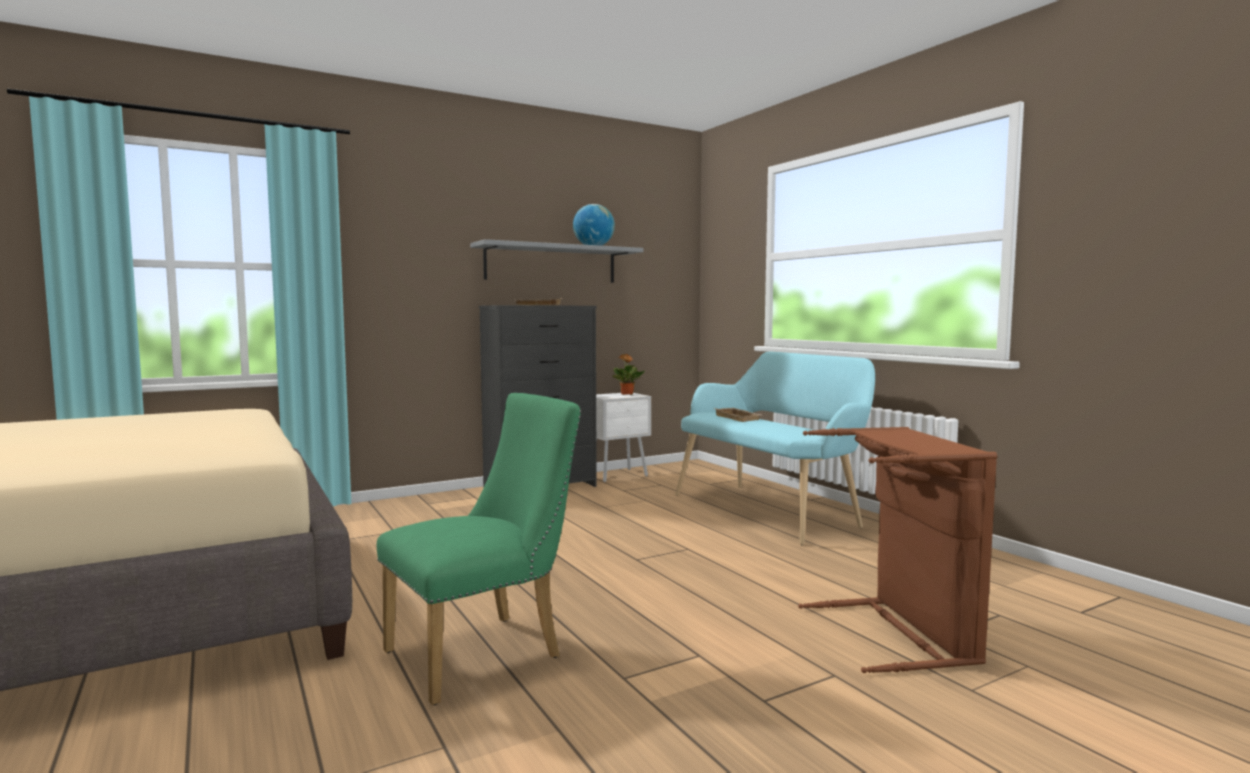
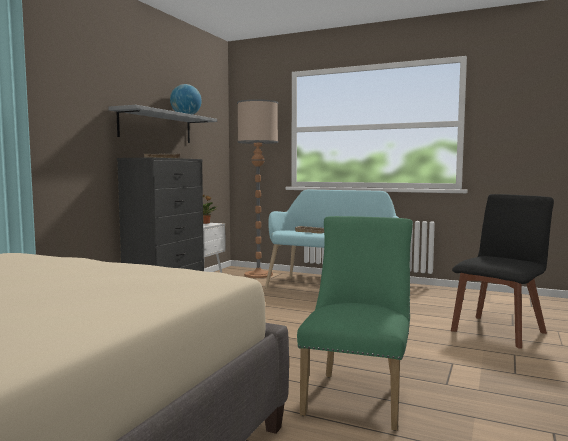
camera: 35 degrees left, 0 degrees up
brown laundry basket [798,427,997,673] -> black chair [451,194,554,349]
none -> floor lamp [237,99,278,278]

